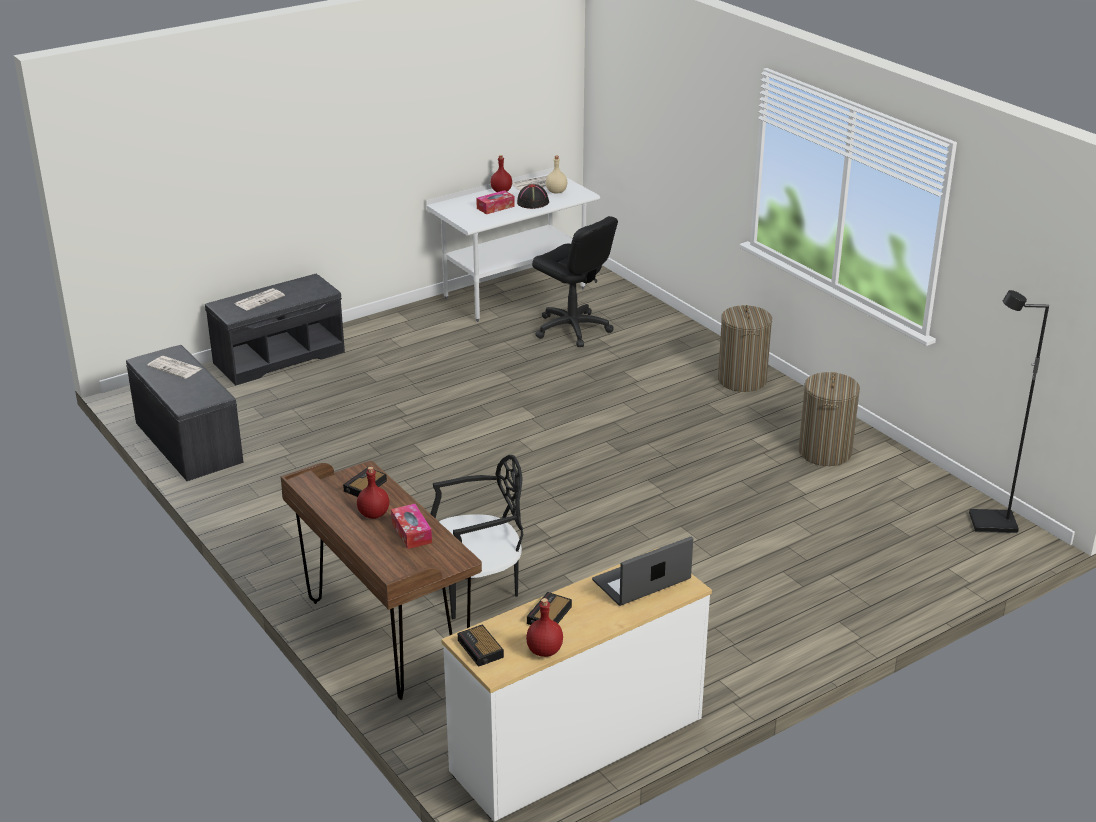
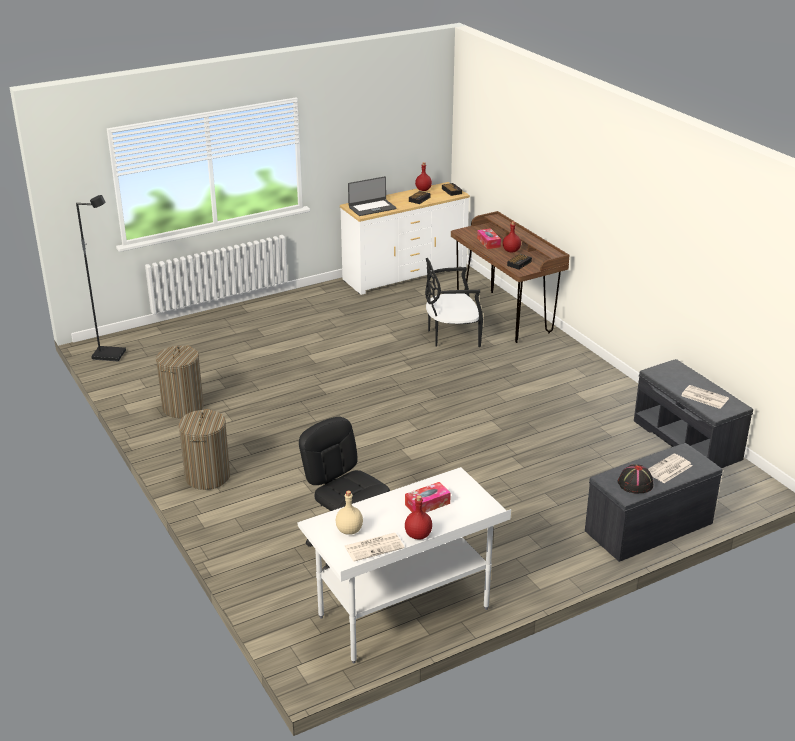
camera: 175 degrees left, 0 degrees up
black hat [517,184,549,209] -> black hat moved to [618,464,654,494]

